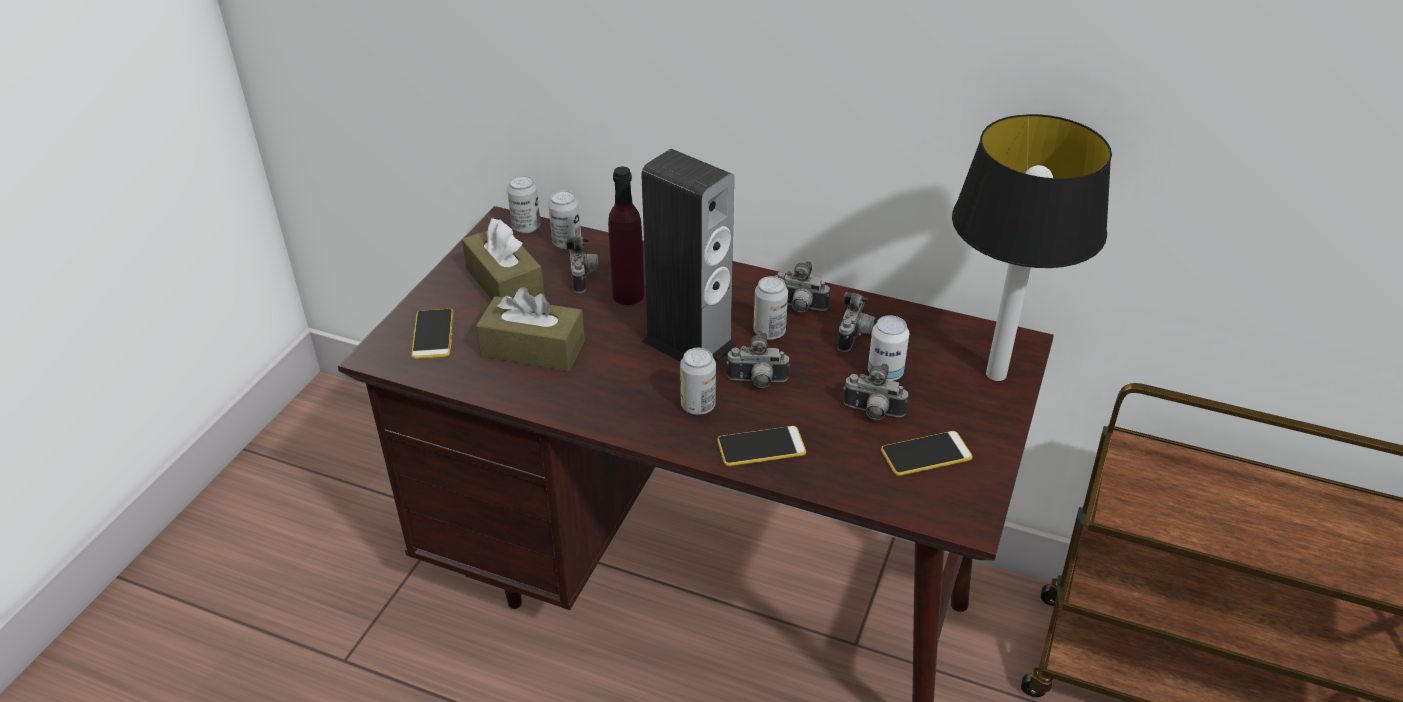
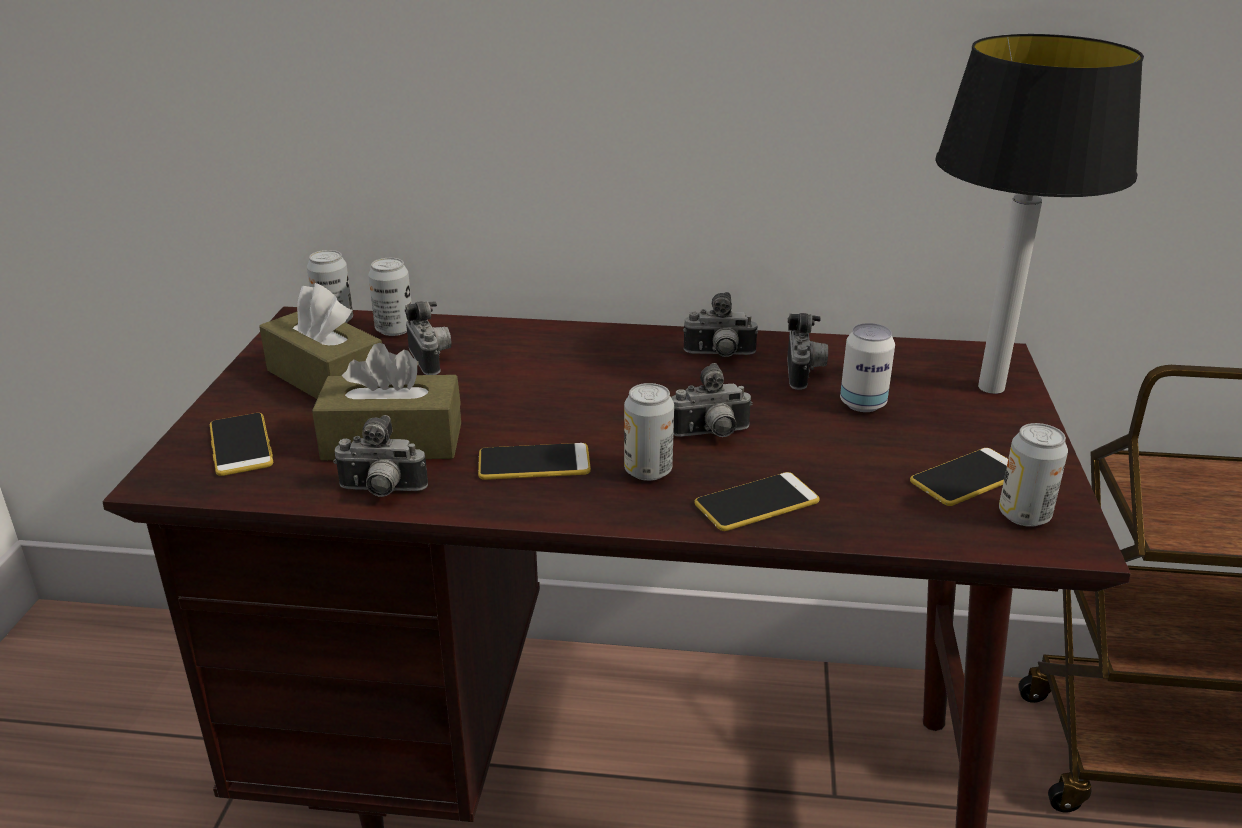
camera: 15 degrees left, 10 degrees down
purple bottle [608,166,644,305] -> none
speaker [641,149,737,363] -> none
can [754,276,788,340] -> can moved to [999,423,1068,527]
camera [843,363,908,420] -> camera moved to [333,415,428,497]
none -> phone [478,443,591,480]

